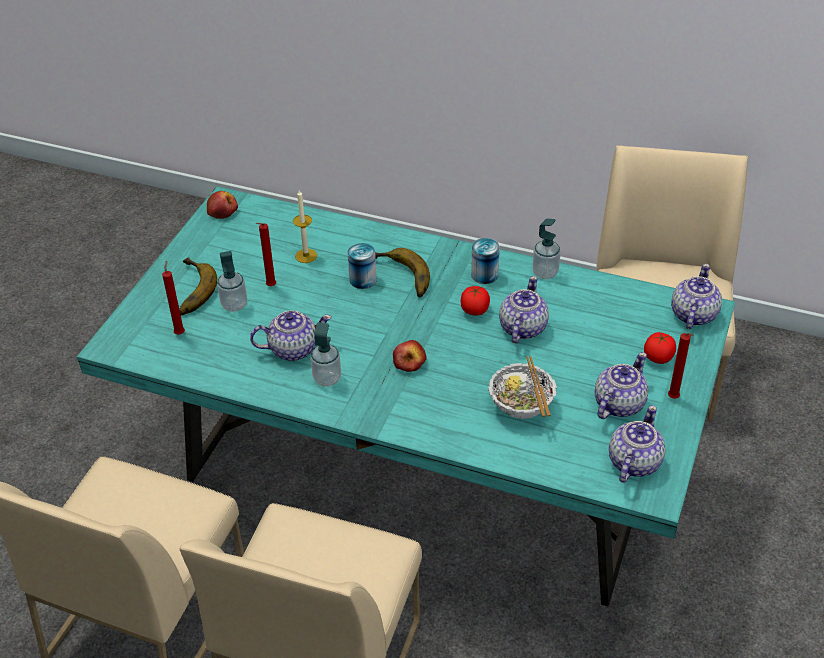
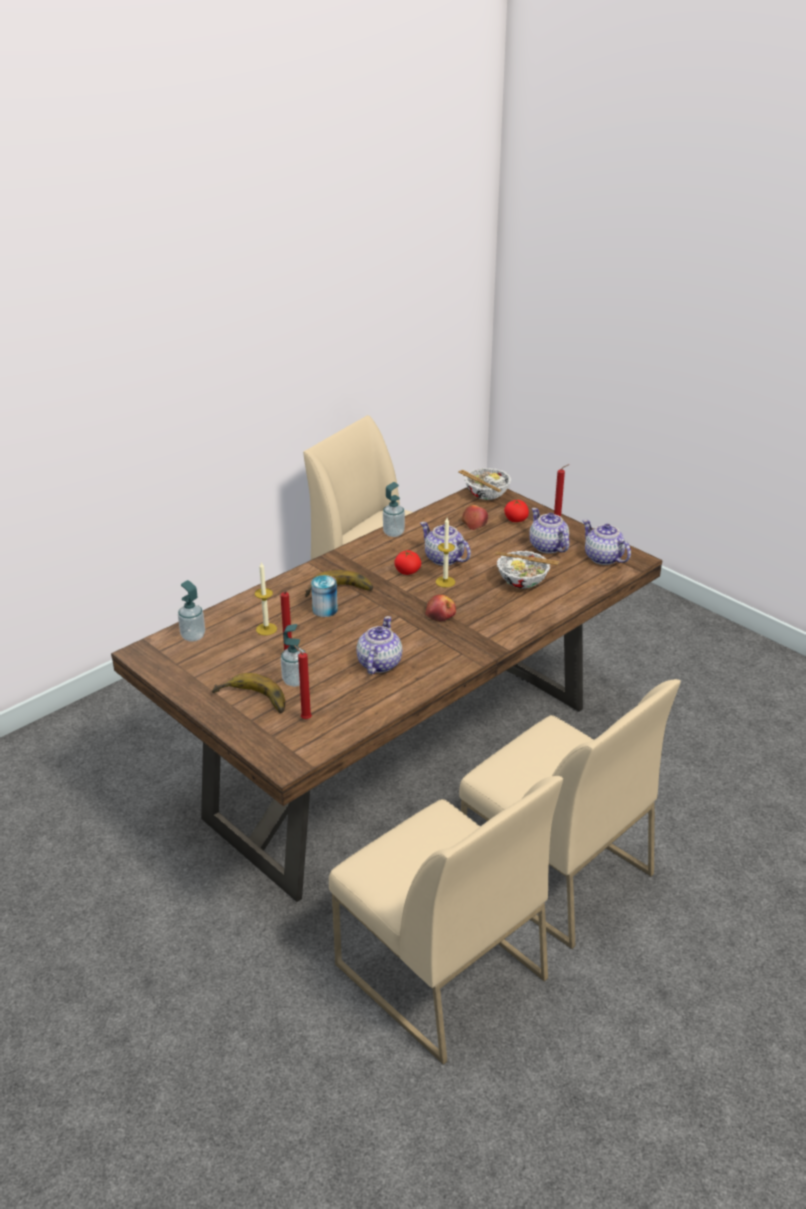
camera: 65 degrees left, 10 degrees down
turquoise dining table [77,186,735,607] -> brown dining table [111,487,663,902]
apple [207,191,238,219] -> apple moved to [462,505,488,530]
soap dispenser [311,322,341,386] -> soap dispenser moved to [178,580,205,642]
can [471,238,500,284] -> none
teapot [671,264,722,329] -> bowl [458,468,511,500]
none -> candle [436,518,455,588]

